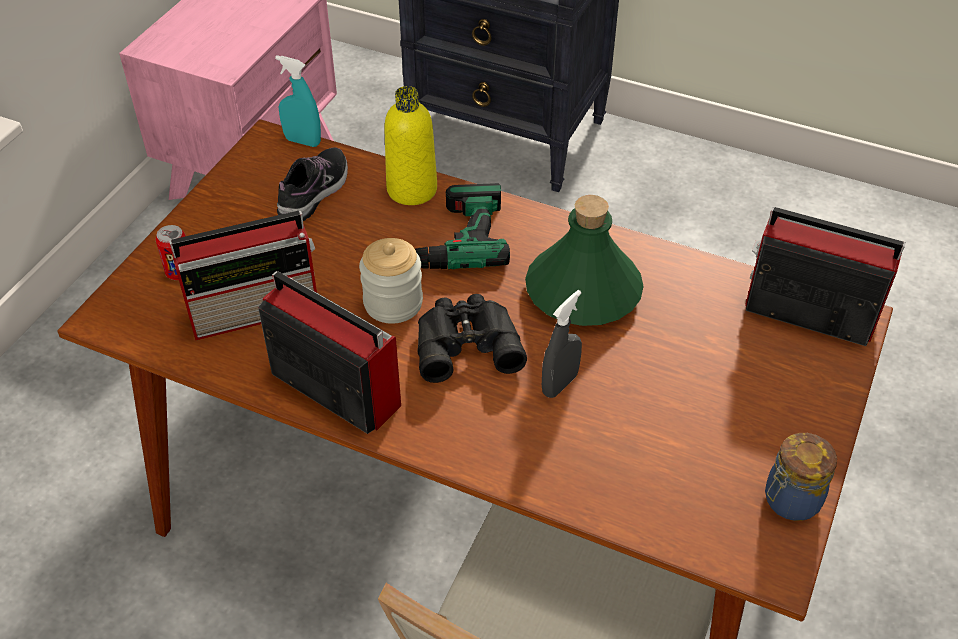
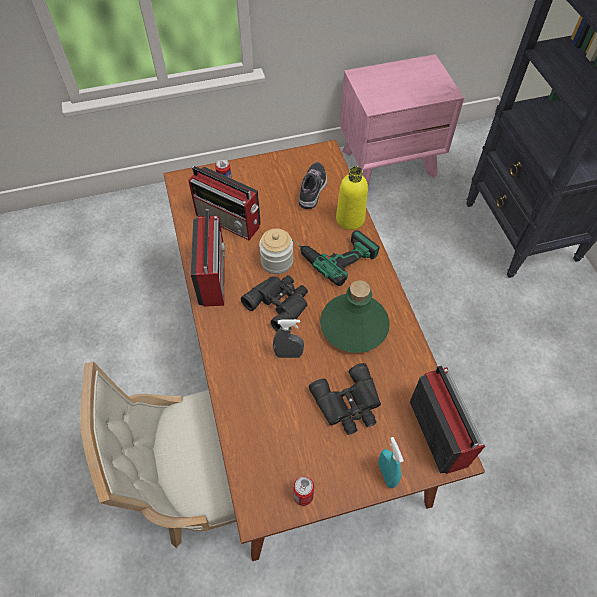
camera: 50 degrees right, 10 degrees up
turquoise spray bottle [275,55,321,147] -> turquoise spray bottle moved to [378,437,404,488]
shoe [277,148,348,221] -> shoe turned 60 degrees counterclockwise [299,162,327,209]
jar [765,433,837,521] -> can [293,476,314,506]
none -> black binoculars [309,363,381,435]

